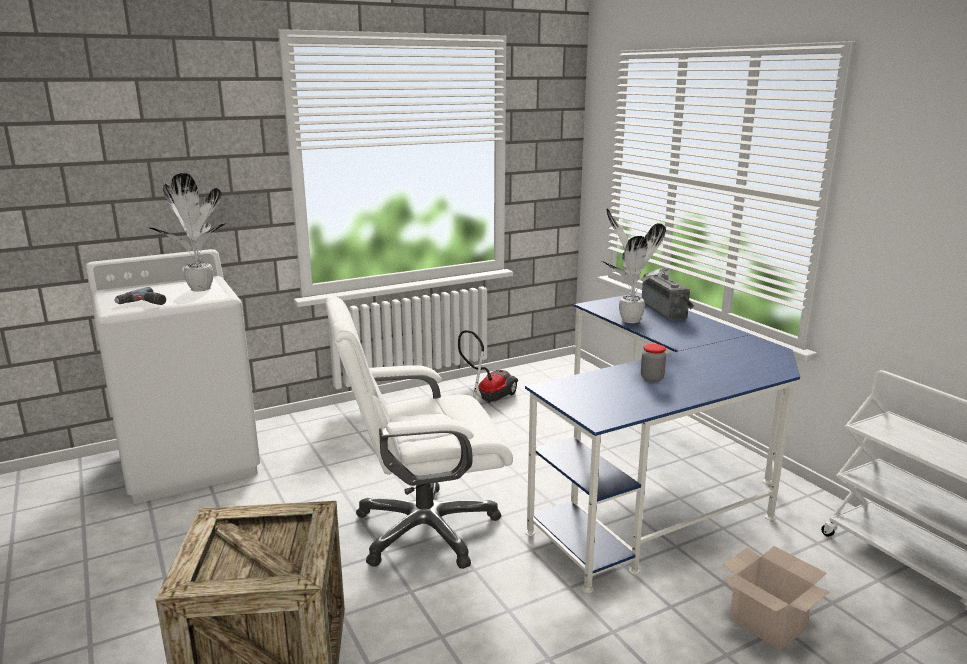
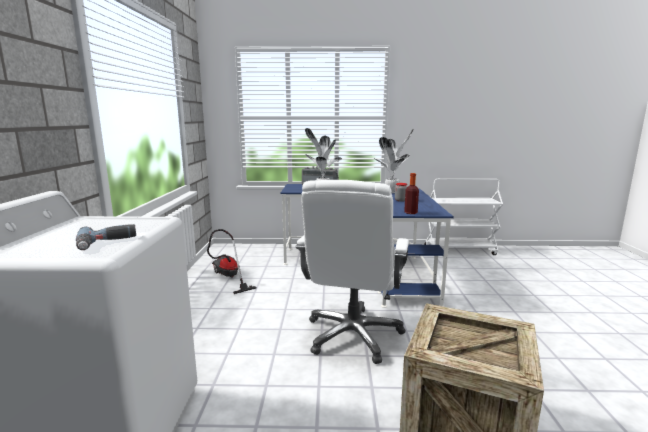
camera: 60 degrees left, 5 degrees down
potted plant [150,173,226,292] -> potted plant moved to [375,128,414,193]
cardboard box [722,546,830,651] -> none
none -> bottle [404,173,419,214]

